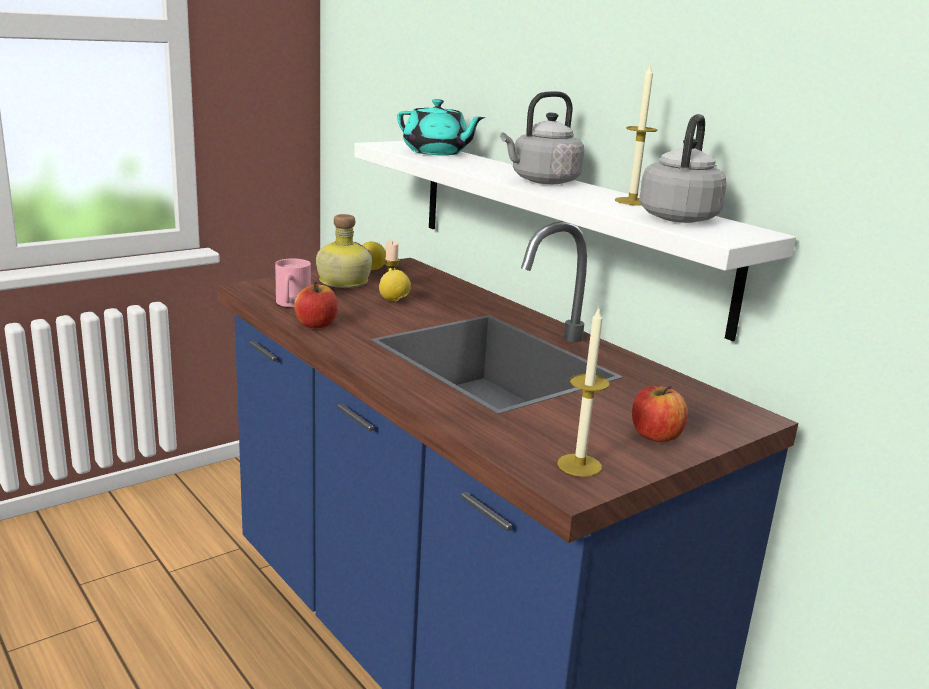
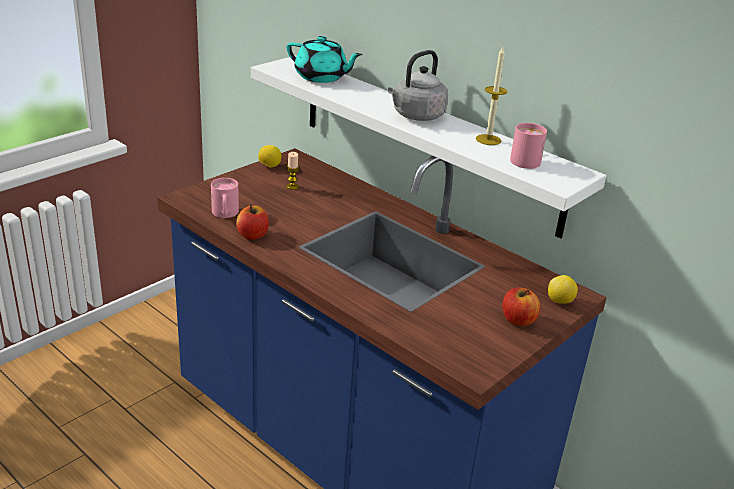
camera: 10 degrees left, 10 degrees up
bottle [316,214,372,288] -> none
lemon [379,270,411,301] -> lemon moved to [548,275,578,304]
candle [557,307,609,477] -> none
grey kettle [639,114,727,223] -> pink mug [510,123,547,169]

